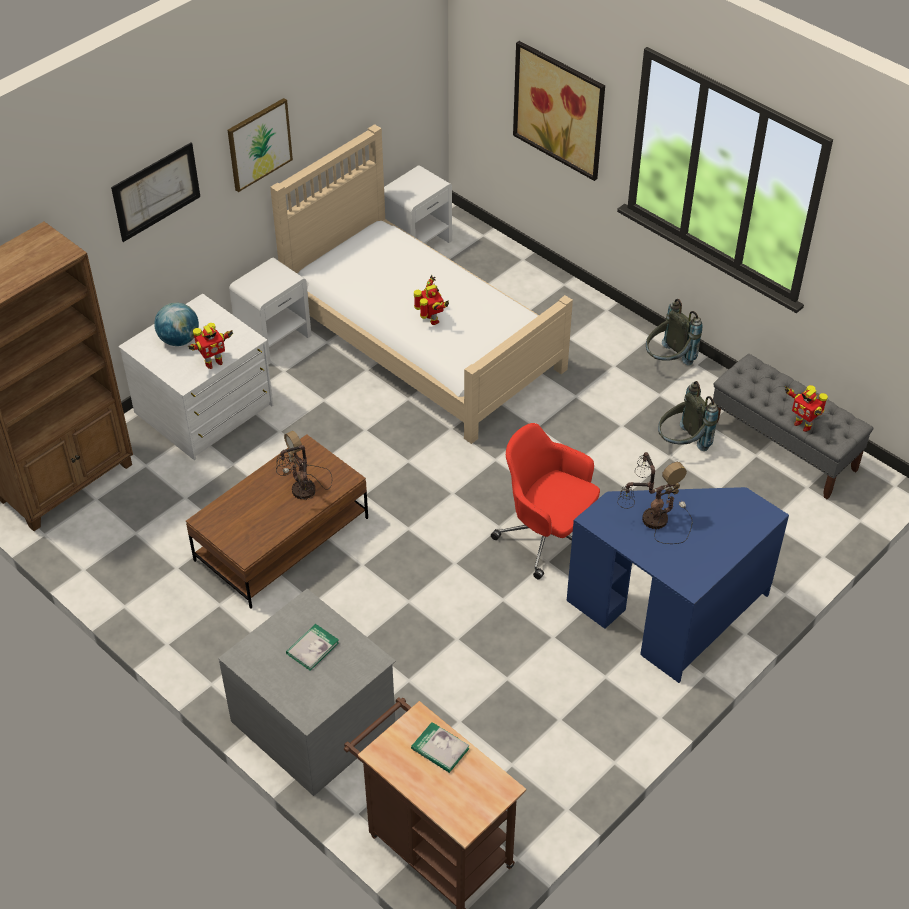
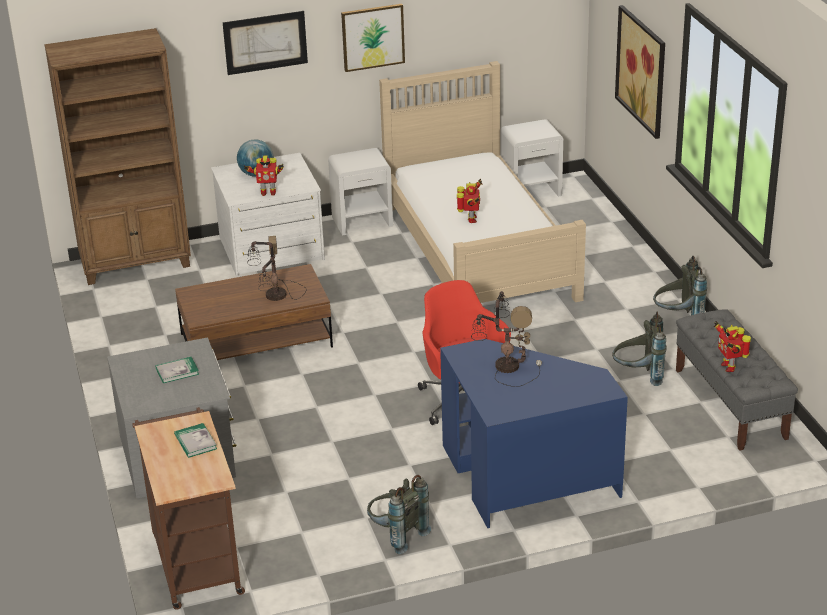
camera: 30 degrees right, 15 degrees down
none -> grey backpack [367,475,431,554]

